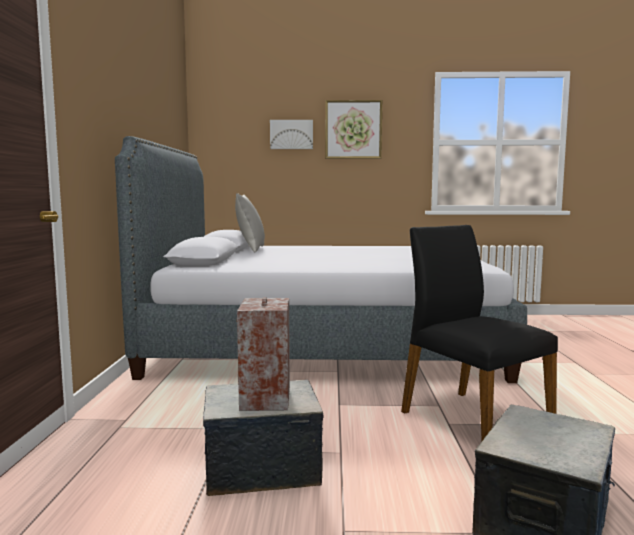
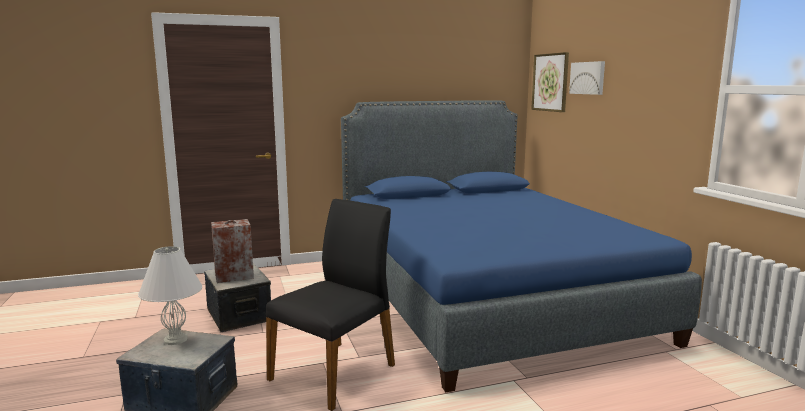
camera: 70 degrees right, 5 degrees up
grey bed [115,136,527,383] -> blue bed [341,100,702,392]
grey pillow [235,193,265,252] -> none
picture [325,100,382,159] -> picture moved to [531,52,569,112]
none -> white table lamp [138,246,202,345]

